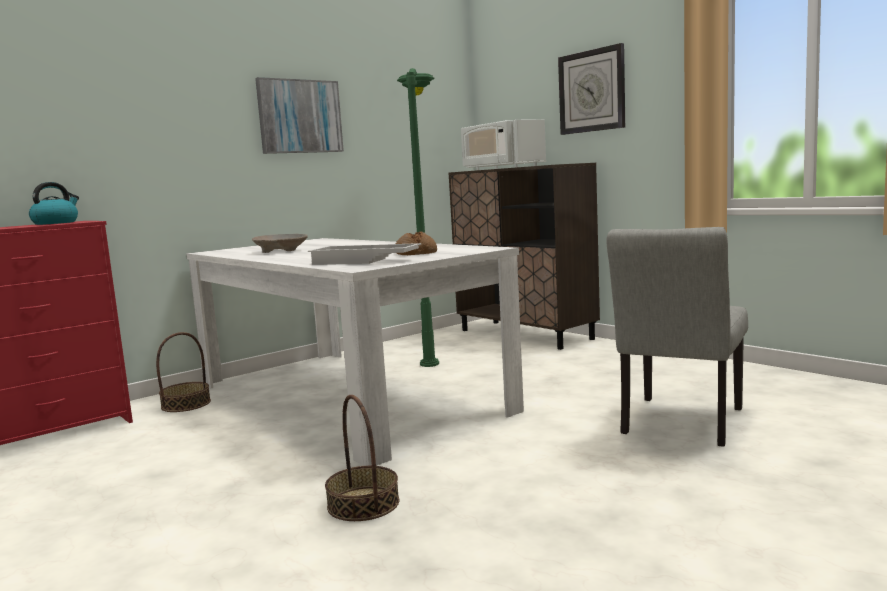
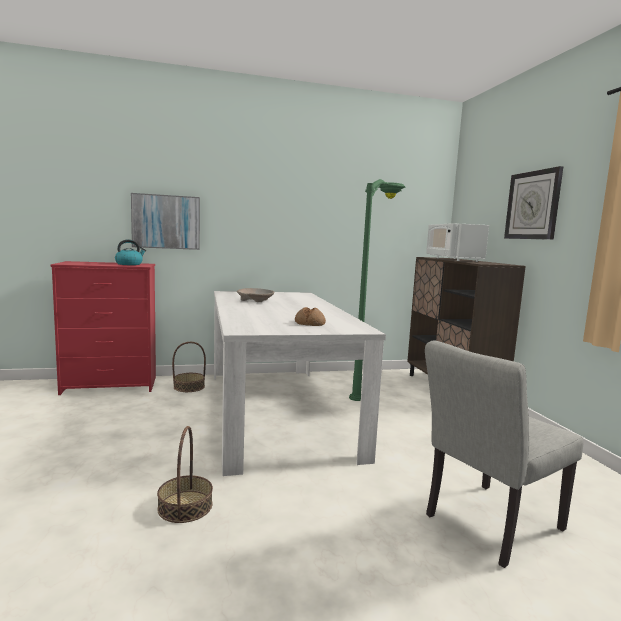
camera: 25 degrees right, 0 degrees up
picture [255,77,344,154] -> picture moved to [131,193,200,250]
white tray [308,243,421,265] -> none

